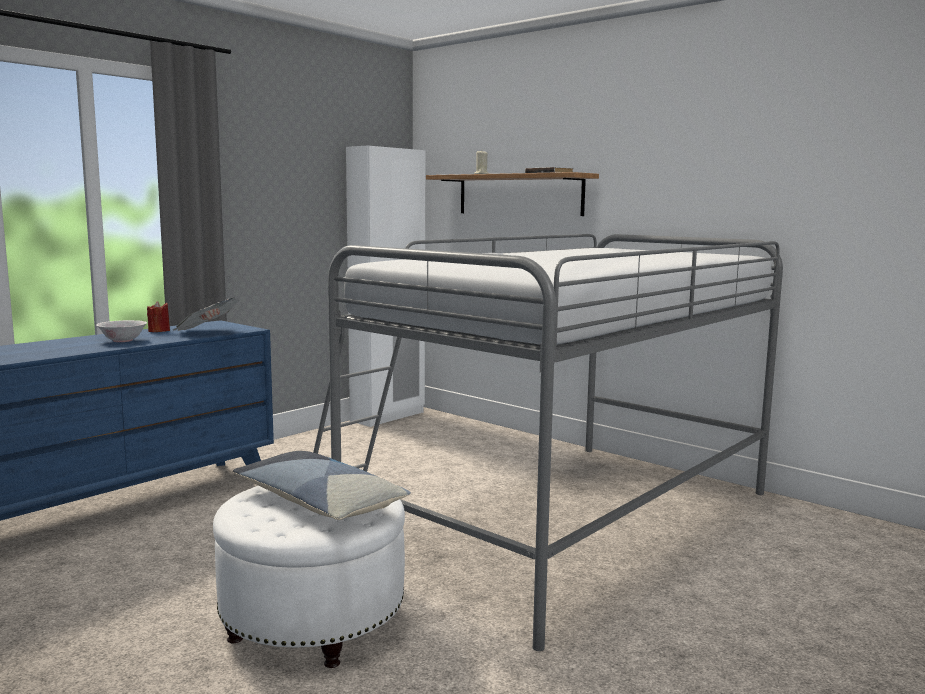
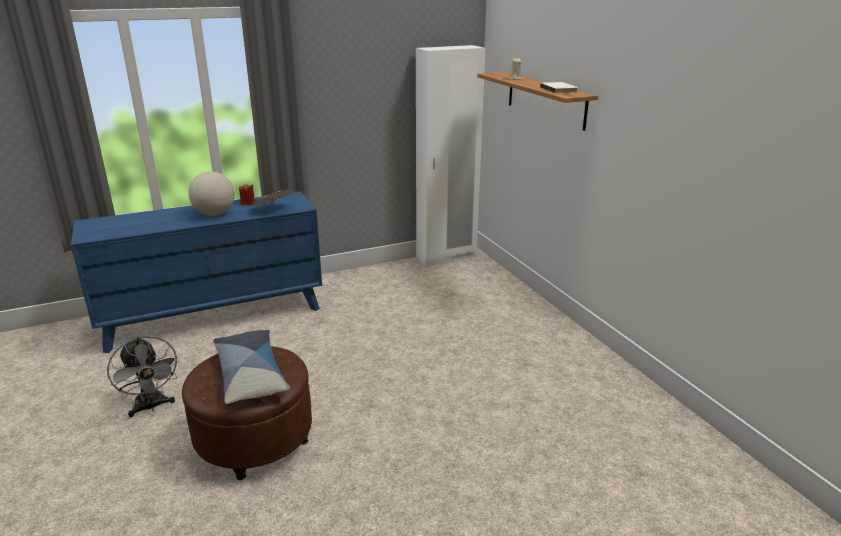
camera: 25 degrees right, 15 degrees up
white bowl [96,320,147,342] -> globe [188,171,235,216]
white ottoman [213,486,405,668] -> brown ottoman [182,346,312,480]
grey bed [313,234,783,651] -> none
none -> grey fan [107,336,179,417]

